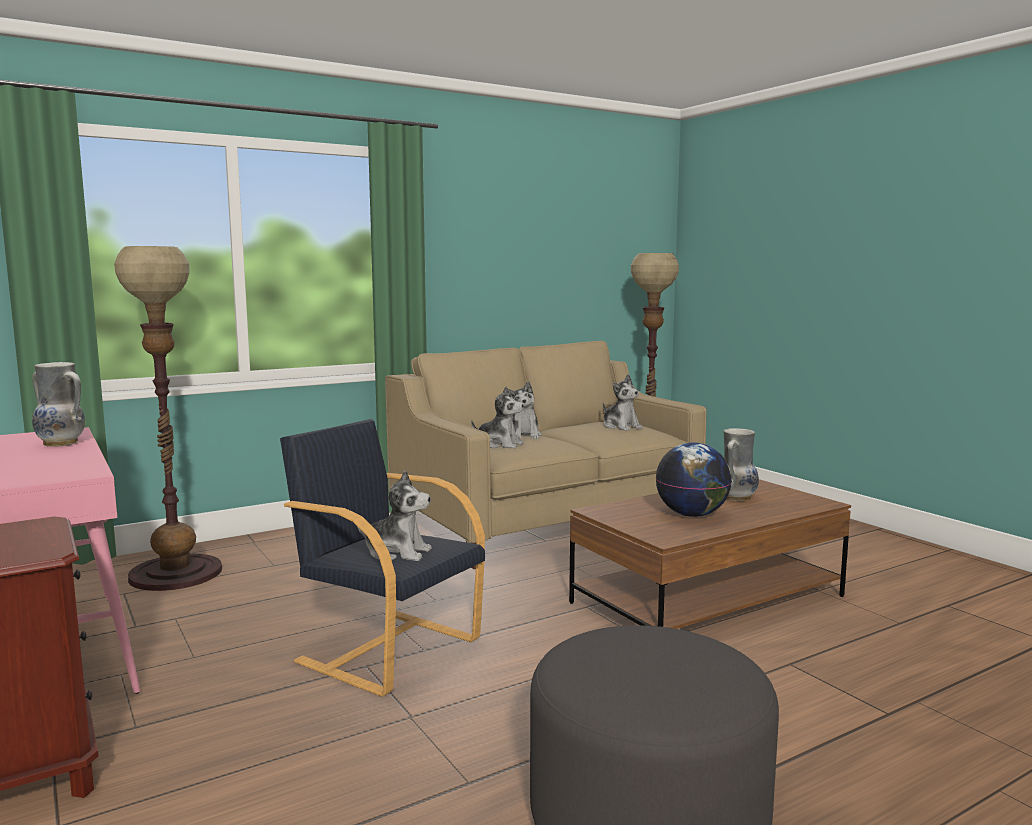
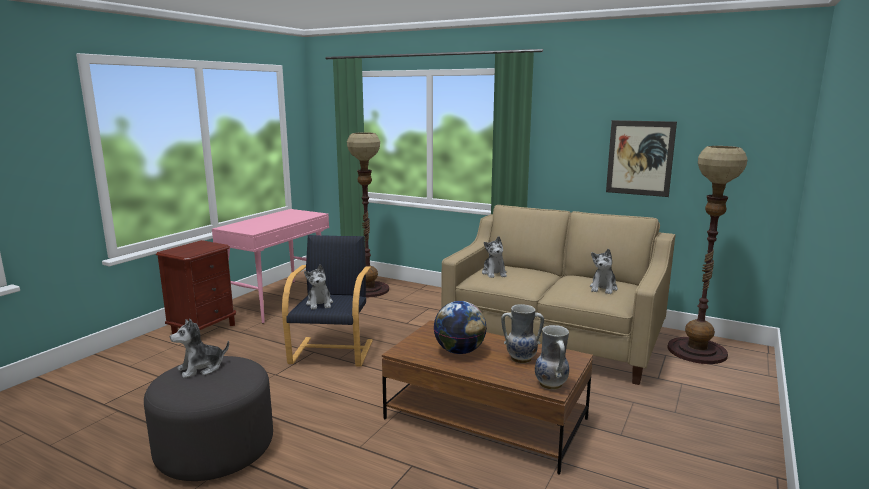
camera: 60 degrees right, 5 degrees up
vase [32,362,85,447] -> vase moved to [535,325,569,390]
plush toy [508,382,542,439] -> plush toy moved to [169,319,229,378]
none -> picture [606,120,677,197]

